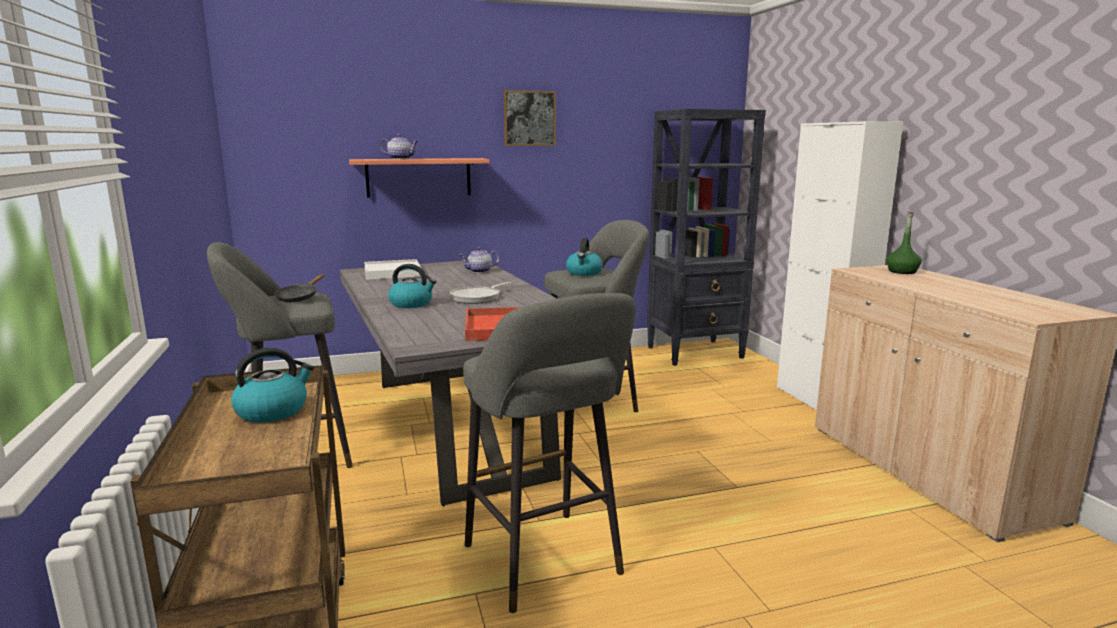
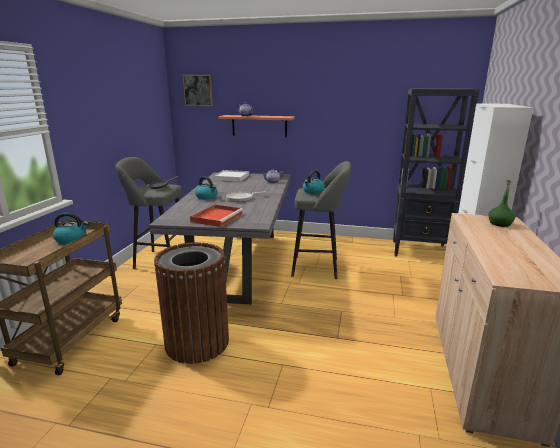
camera: 30 degrees right, 5 degrees up
grey stool [463,293,636,613] -> brown trash can [154,242,229,364]
picture [503,90,556,146] -> picture moved to [182,75,213,106]

